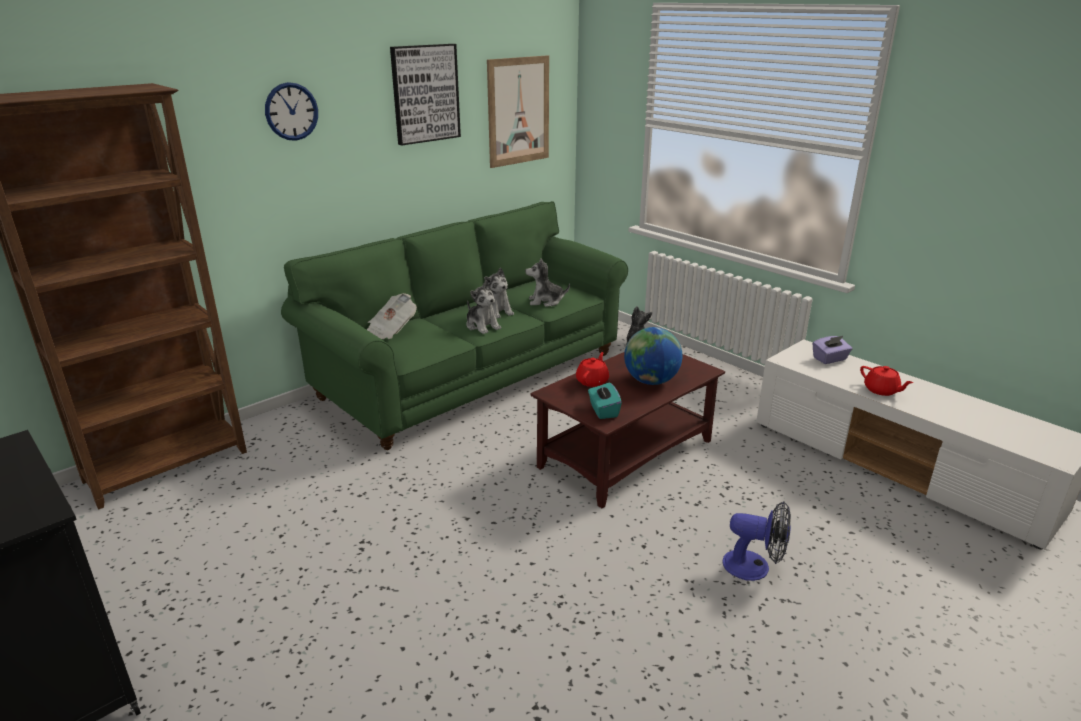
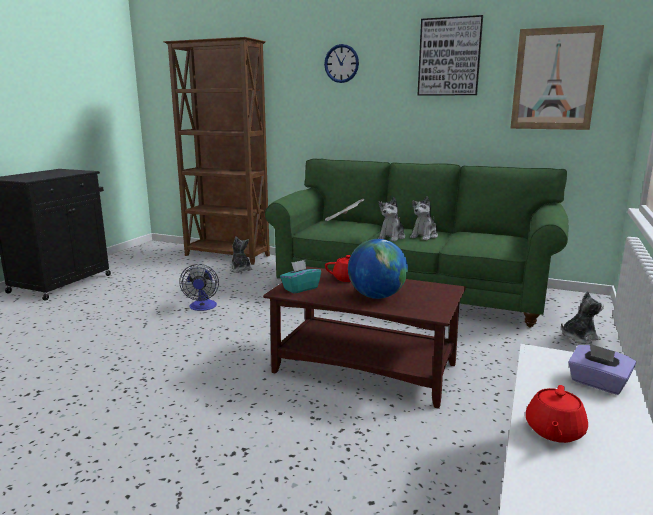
camera: 65 degrees right, 10 degrees down
plush toy [525,258,570,307] -> plush toy moved to [230,236,252,273]
fan [723,501,791,581] -> fan moved to [179,264,219,311]

